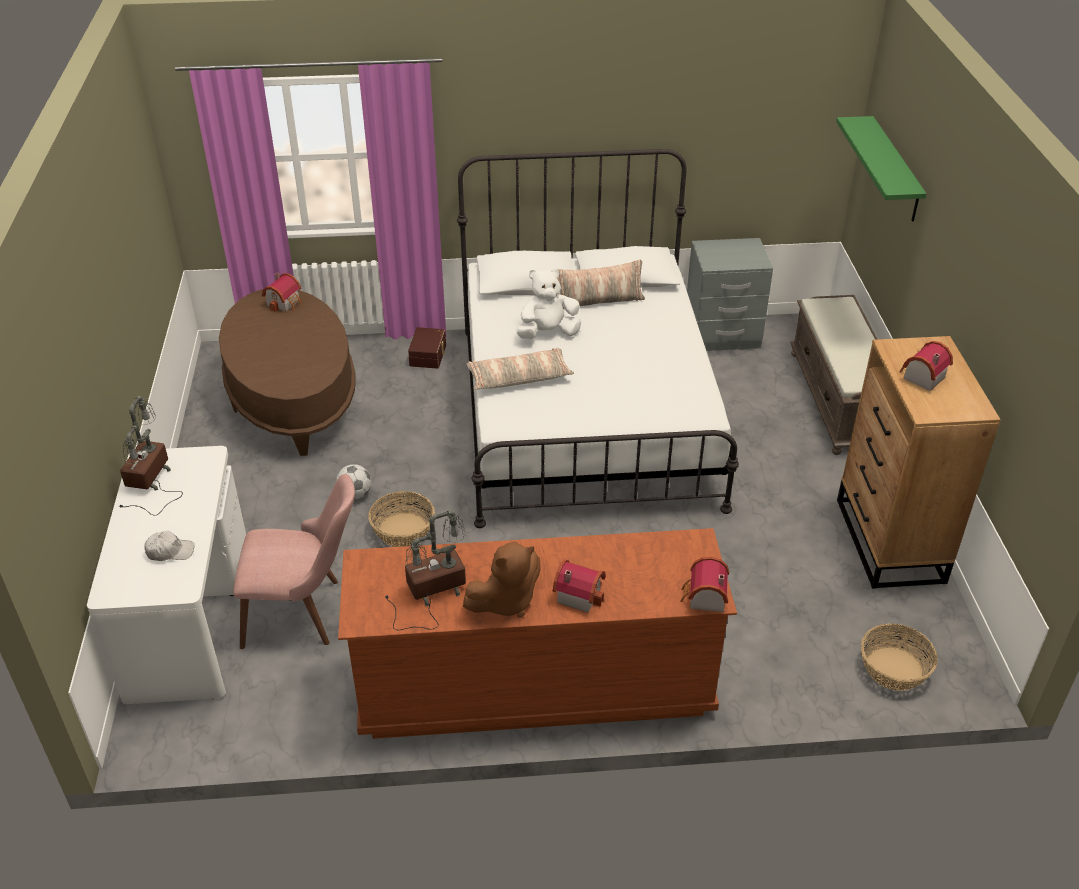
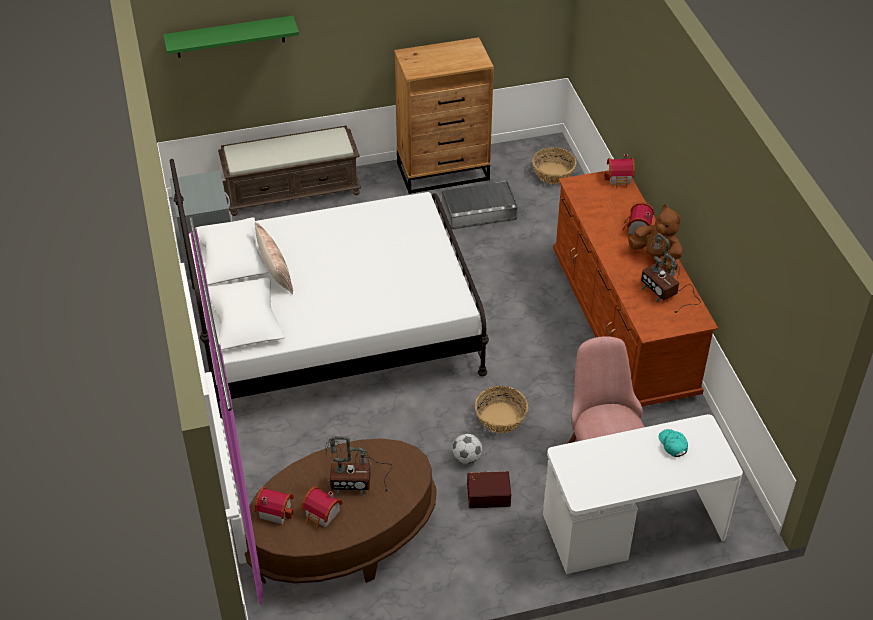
camera: 100 degrees left, 5 degrees up
table lamp [119,396,183,515] -> table lamp moved to [325,436,393,496]
white cap [144,531,194,561] -> turquoise cap [659,429,688,457]
brown storage box [408,327,446,369] -> brown storage box moved to [467,471,511,508]
pillow [466,348,574,390] -> none
white plush toy [516,268,581,339] -> none
toy house [899,341,953,391] -> toy house moved to [302,487,343,530]
none -> grey storage box [442,181,518,229]

